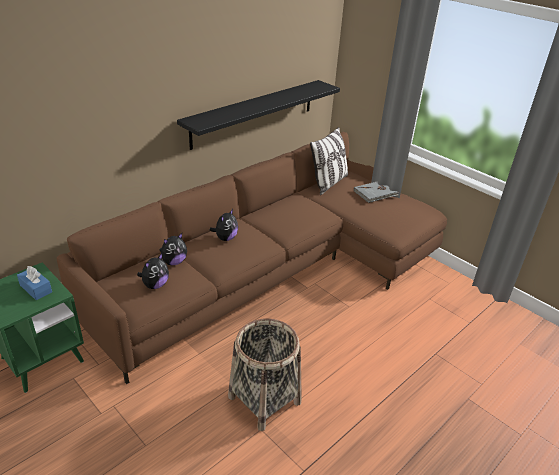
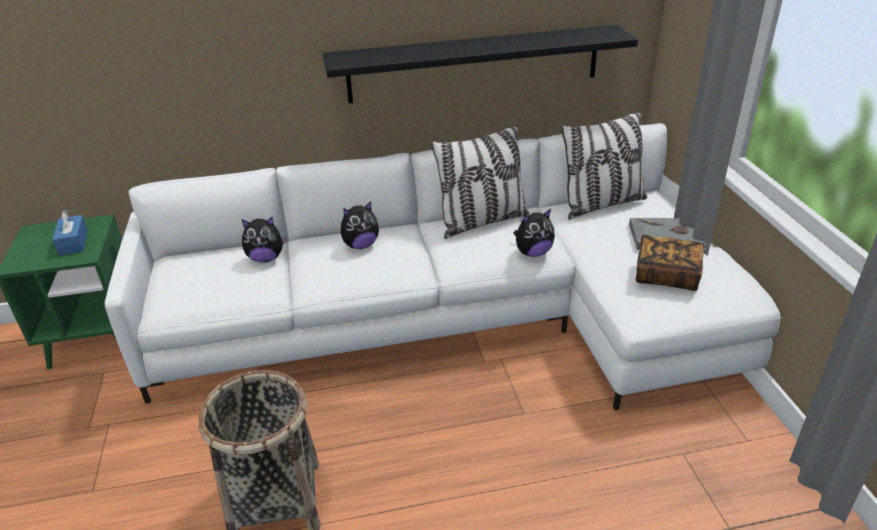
camera: 35 degrees right, 0 degrees up
brown sofa [57,132,447,384] -> white sofa [105,123,781,410]
plush toy [137,253,169,289] -> plush toy moved to [513,209,555,257]
none -> pillow [431,125,529,239]
none -> book [636,235,704,291]

